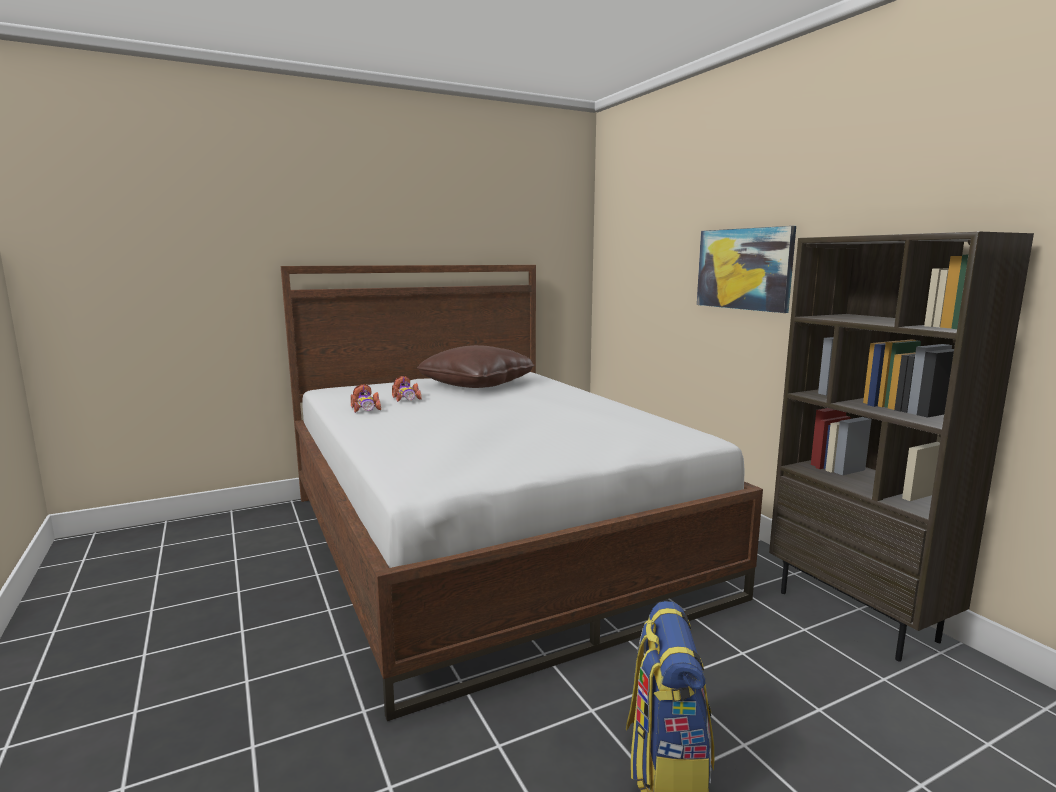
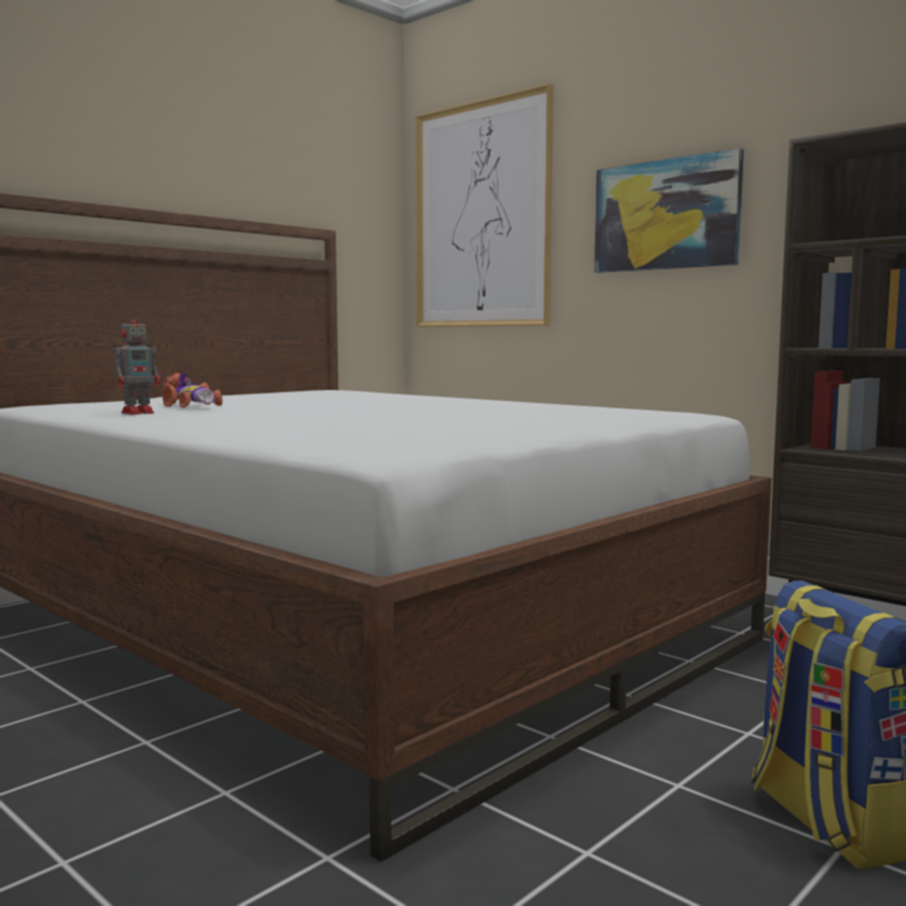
camera: 20 degrees left, 5 degrees down
toy car [351,384,381,412] -> toy robot [114,311,160,415]
brown pillow [417,345,535,388] -> none
none -> picture [415,83,553,327]

